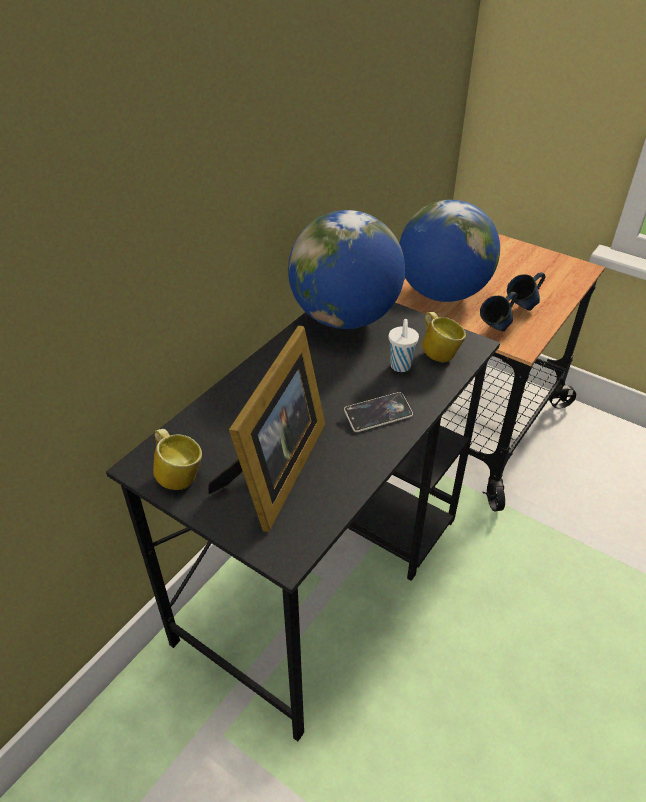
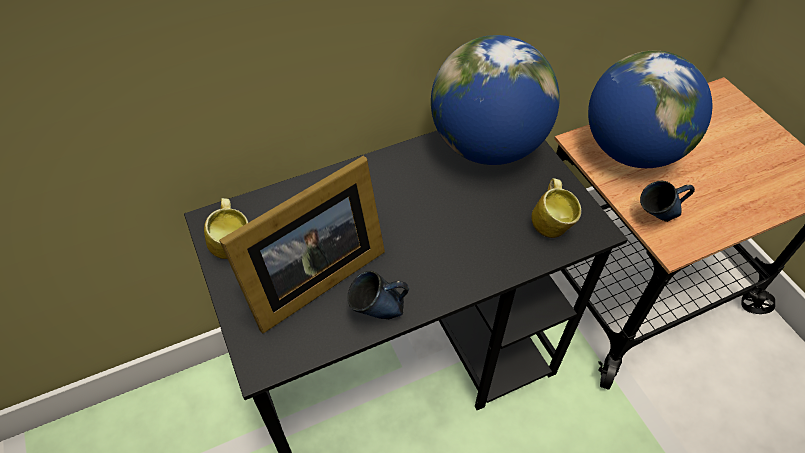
camera: 30 degrees right, 10 degrees up
phone [344,392,413,432] -> none
white cup [389,319,419,372] -> none
blue mug [507,272,546,311] -> blue mug moved to [347,271,409,320]

